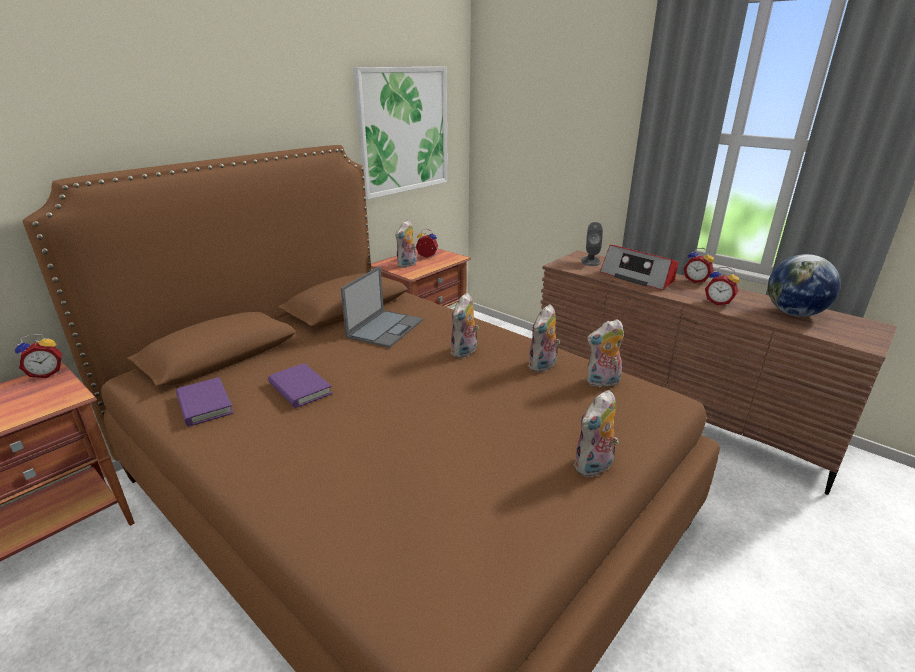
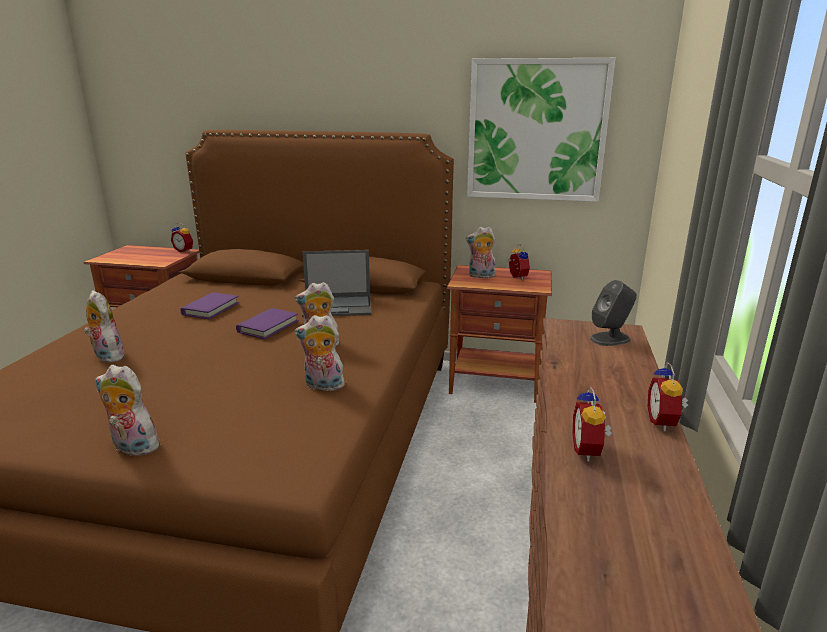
camera: 60 degrees right, 5 degrees down
purple book [176,377,234,427] -> purple book moved to [236,308,299,339]
plush toy [586,319,624,388] -> plush toy moved to [84,290,125,363]
radio [600,245,678,290] -> none
globe [768,254,841,317] -> none

